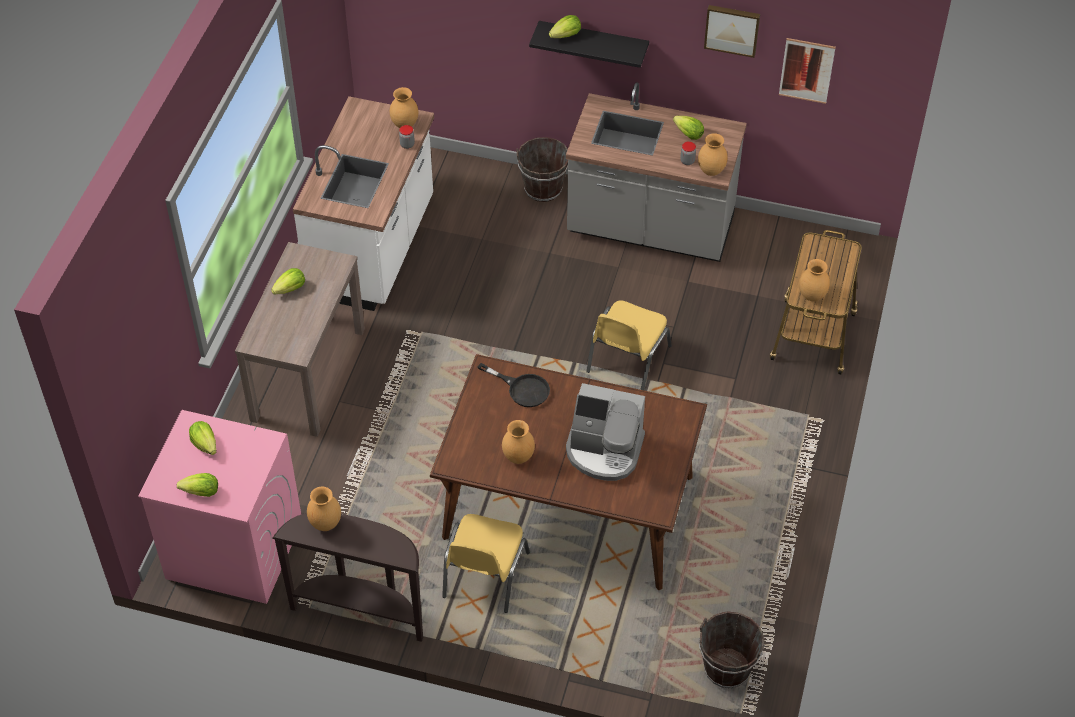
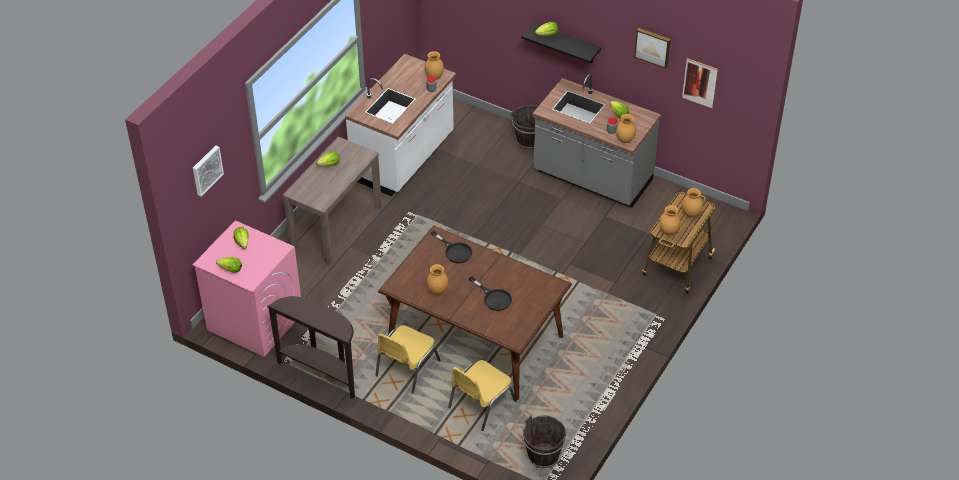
camera: 15 degrees right, 5 degrees down
brown vase [307,487,341,531] -> brown vase moved to [682,188,703,218]
coffee machine [566,383,645,481] -> black frying pan [468,276,512,311]
yellow chair [586,300,672,390] -> yellow chair moved to [448,360,517,431]
none -> picture [193,145,224,197]

